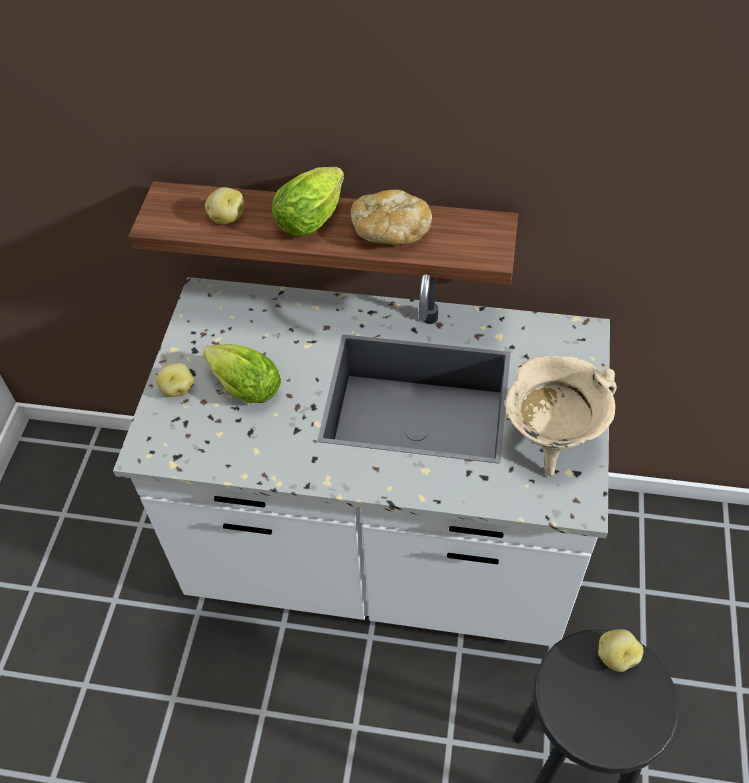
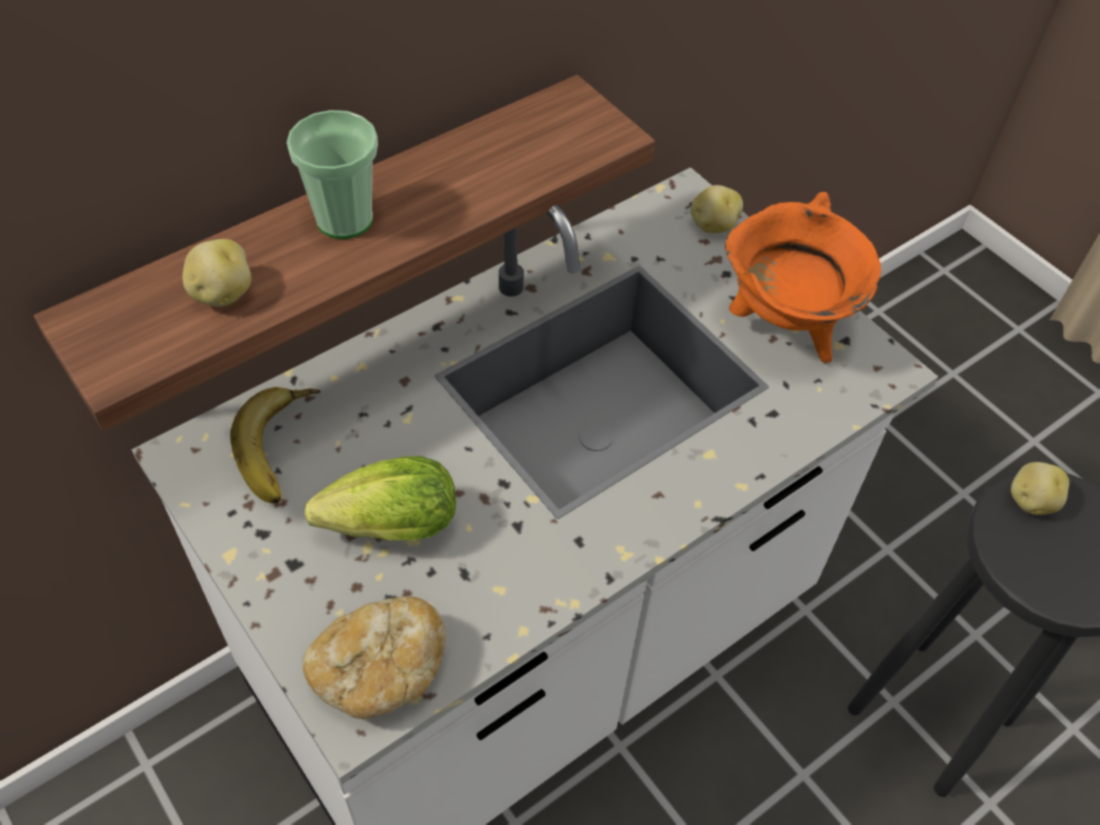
camera: 50 degrees left, 0 degrees up
potato [155,363,194,397] -> potato moved to [691,185,743,233]
lettuce [272,167,344,237] -> cup [287,110,378,239]
bread [351,190,432,245] -> bread moved to [303,596,446,719]
beige cooking pot [505,355,617,476] -> orange cooking pot [725,192,881,363]
none -> banana [230,387,321,503]

